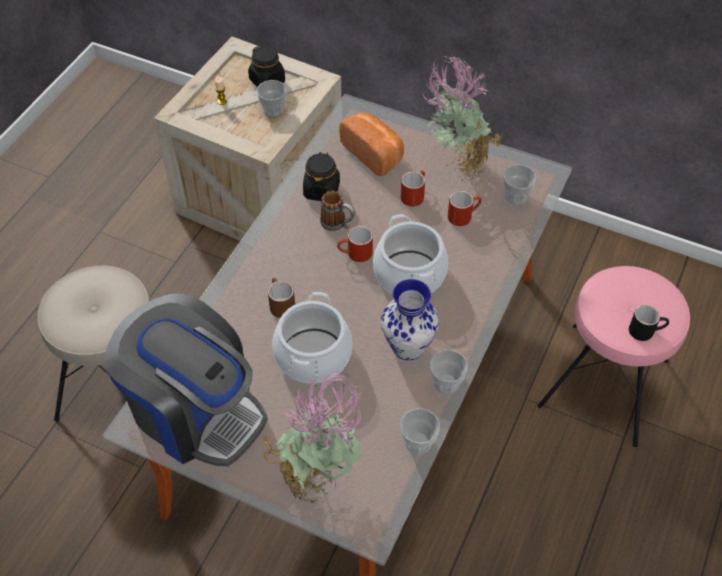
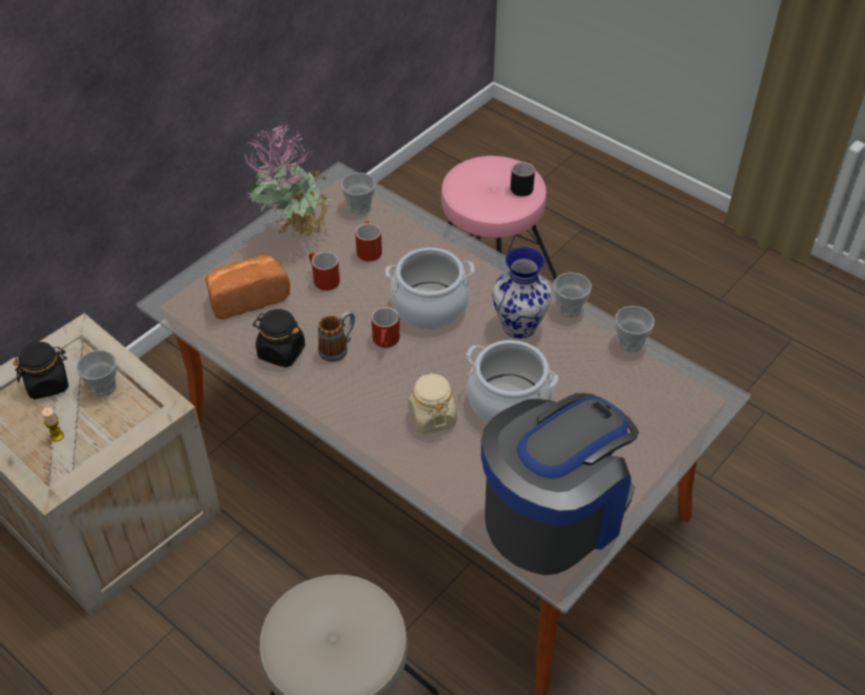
camera: 75 degrees left, 5 degrees down
potted plant [262,372,369,504] -> none
brown mug [268,278,295,318] -> beige jar [408,372,457,435]

